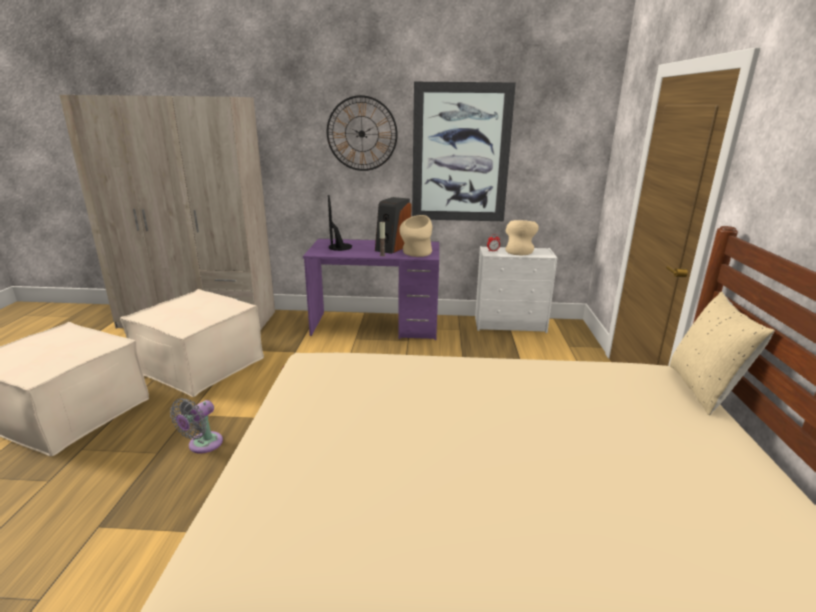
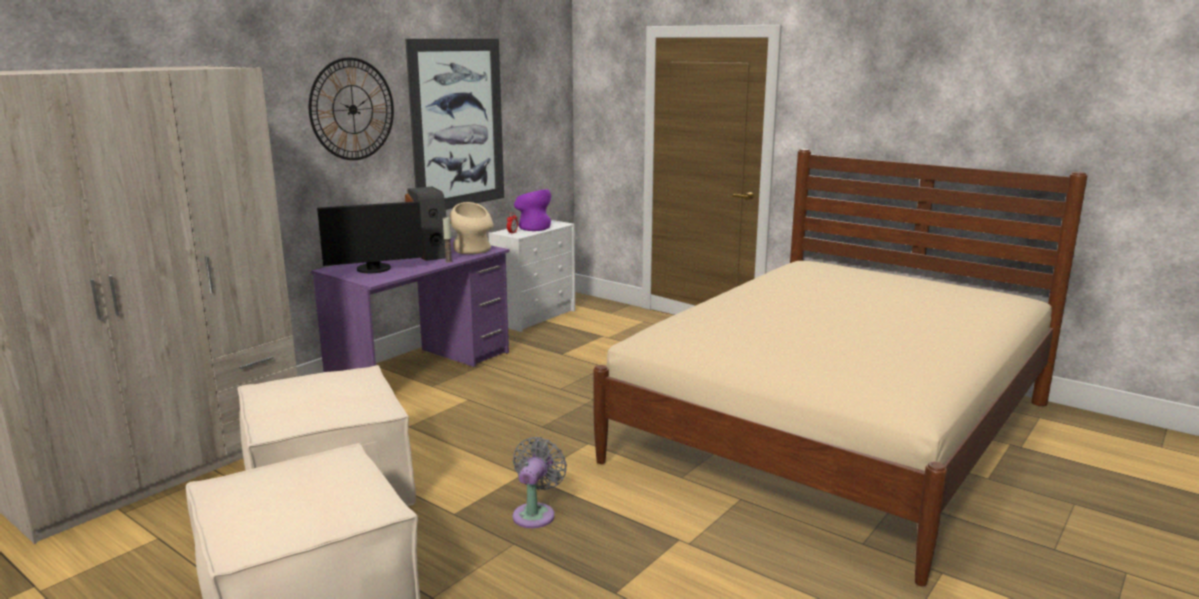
camera: 55 degrees left, 5 degrees down
grey fan [170,398,223,453] -> grey fan turned 135 degrees counterclockwise [513,437,567,528]
monitor [328,195,352,251] -> monitor turned 45 degrees counterclockwise [317,201,423,273]
beige vase [505,220,539,255] -> purple vase [514,189,551,231]
beige pillow [670,292,775,415] -> none

